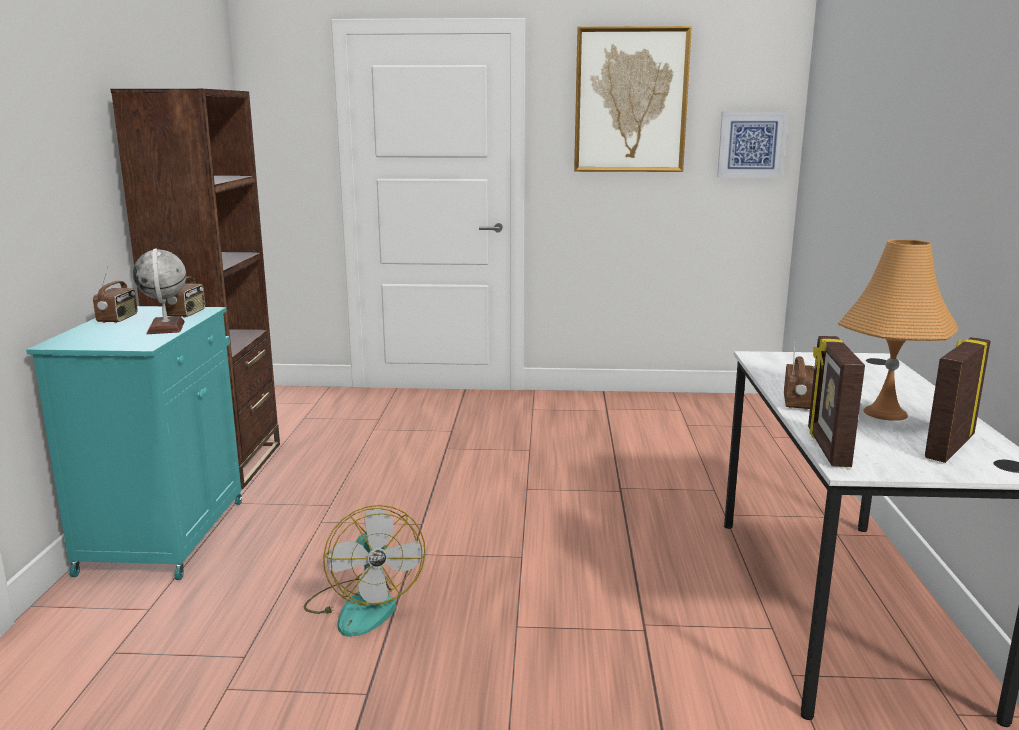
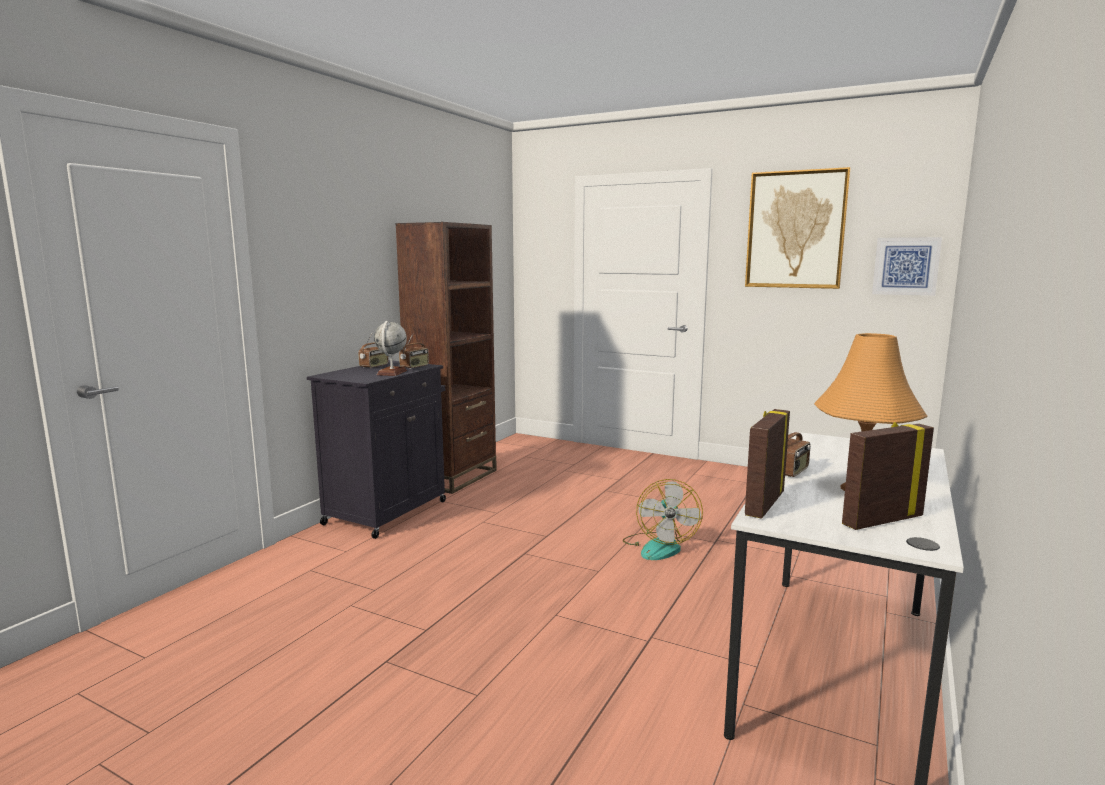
camera: 25 degrees right, 5 degrees down
turquoise cabinet [26,306,242,580] -> black cabinet [307,360,446,539]
fan [303,505,425,637] -> fan moved to [623,479,703,560]

